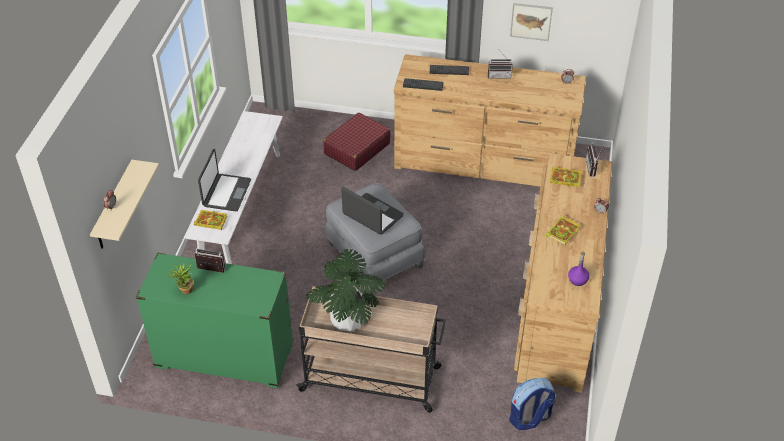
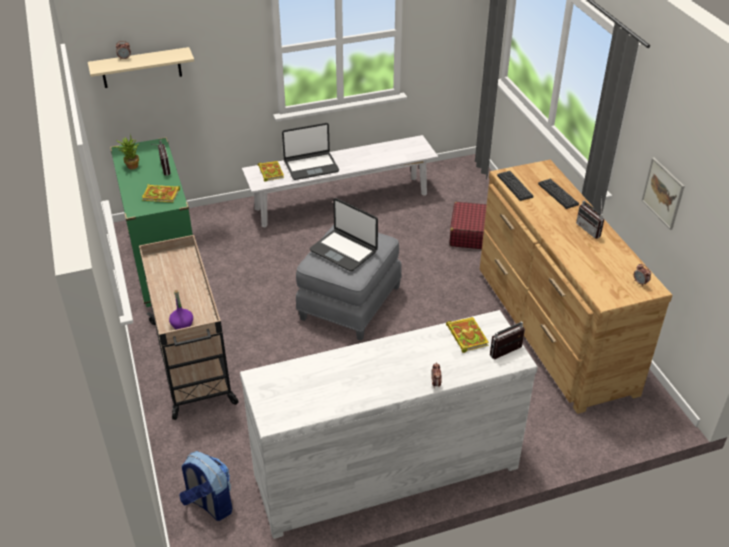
camera: 60 degrees right, 5 degrees down
potted plant [306,249,387,331] -> none
laptop [341,187,404,235] -> laptop turned 120 degrees clockwise [310,198,378,271]
brown dresser [514,153,612,393] -> white dresser [240,310,538,539]
book [545,215,581,245] -> book moved to [142,184,180,202]
purple bottle [568,252,590,286] -> purple bottle moved to [169,290,193,330]

